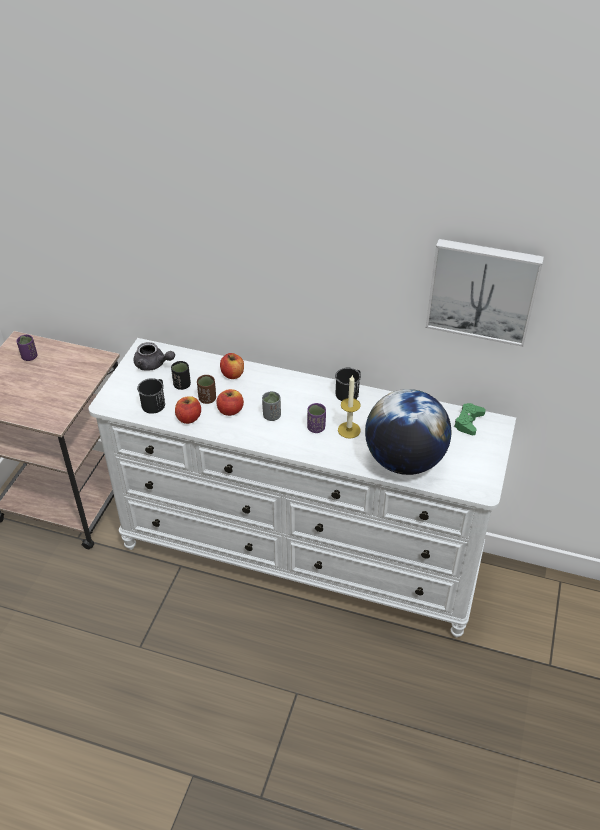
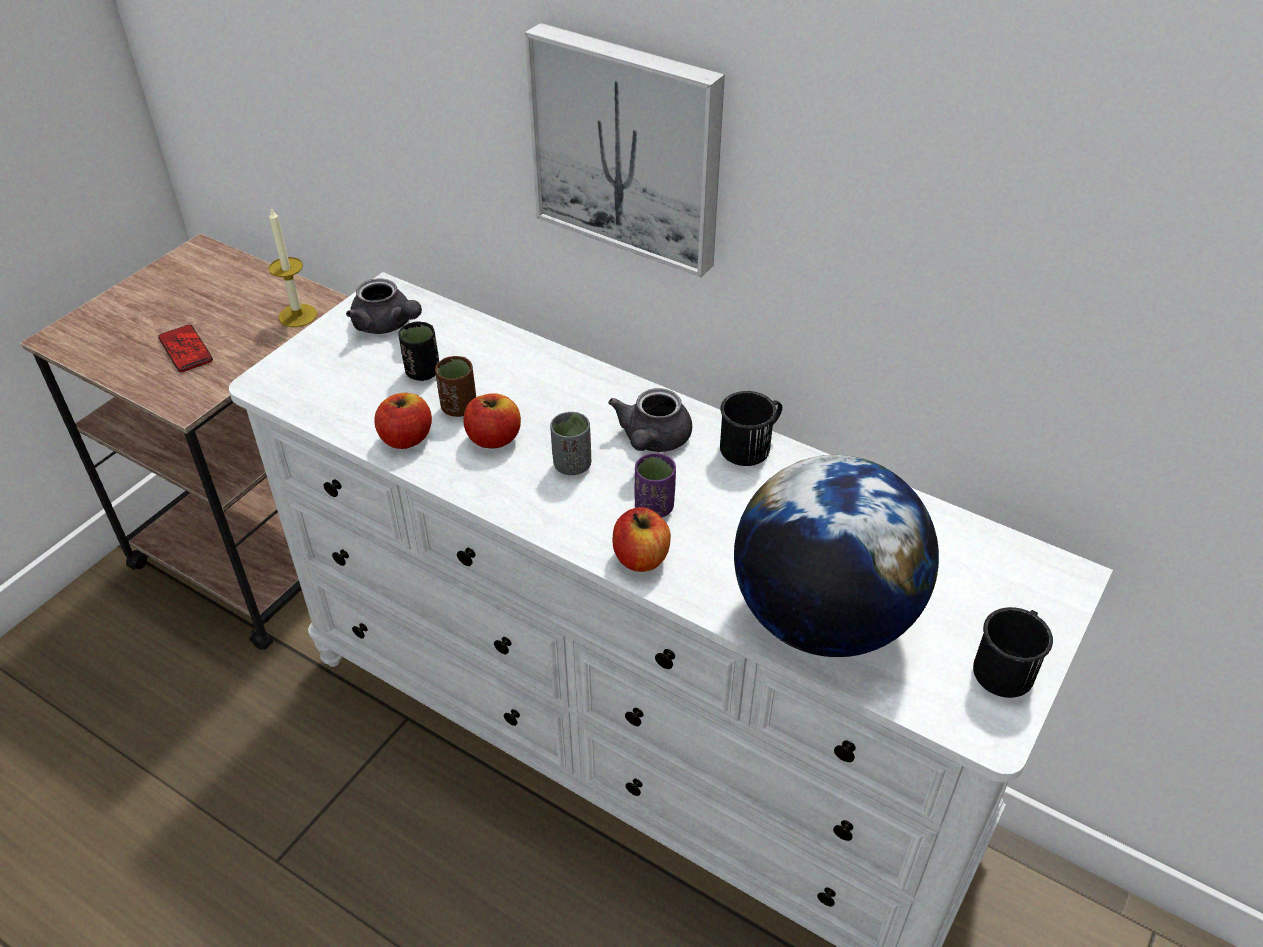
camera: 15 degrees right, 0 degrees up
purple cup [16,335,37,361] -> none
black mug [137,378,165,414] -> black mug moved to [973,607,1053,698]
apple [220,353,244,379] -> apple moved to [612,507,671,572]
candle [338,374,361,439] -> candle moved to [269,207,317,327]
picture [426,239,544,347] -> picture moved to [525,23,725,277]
green game controller [454,403,486,435] -> none
none -> phone [158,325,213,372]
none -> grey teapot [608,388,692,452]

